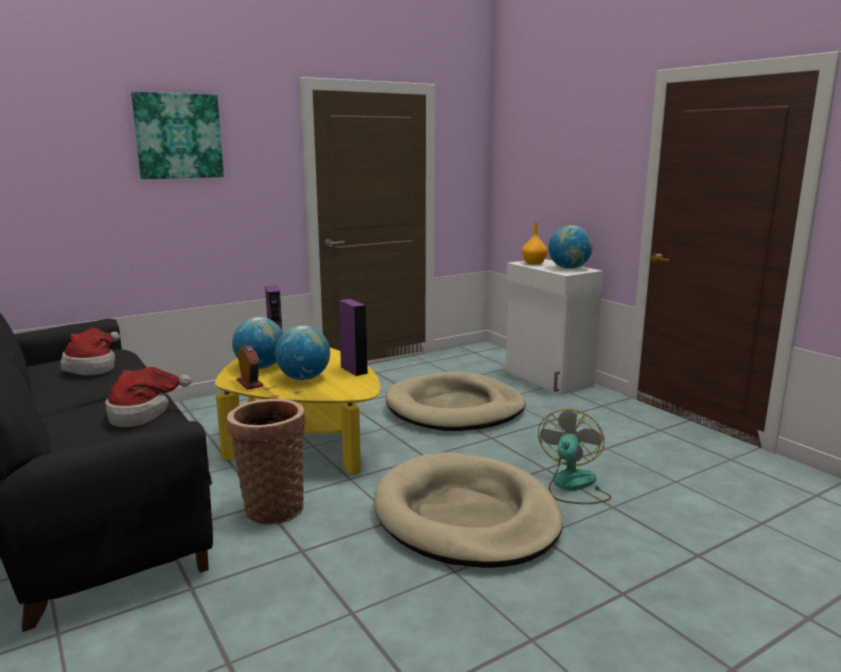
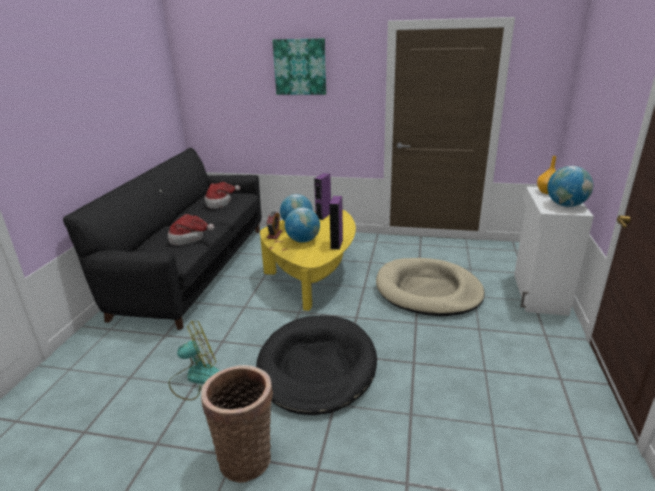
camera: 45 degrees right, 10 degrees up
basket [227,399,306,525] -> basket moved to [201,365,273,483]
beige dog bed [373,452,563,568] -> black dog bed [256,315,377,415]
fan [538,409,611,504] -> fan moved to [168,321,220,400]

